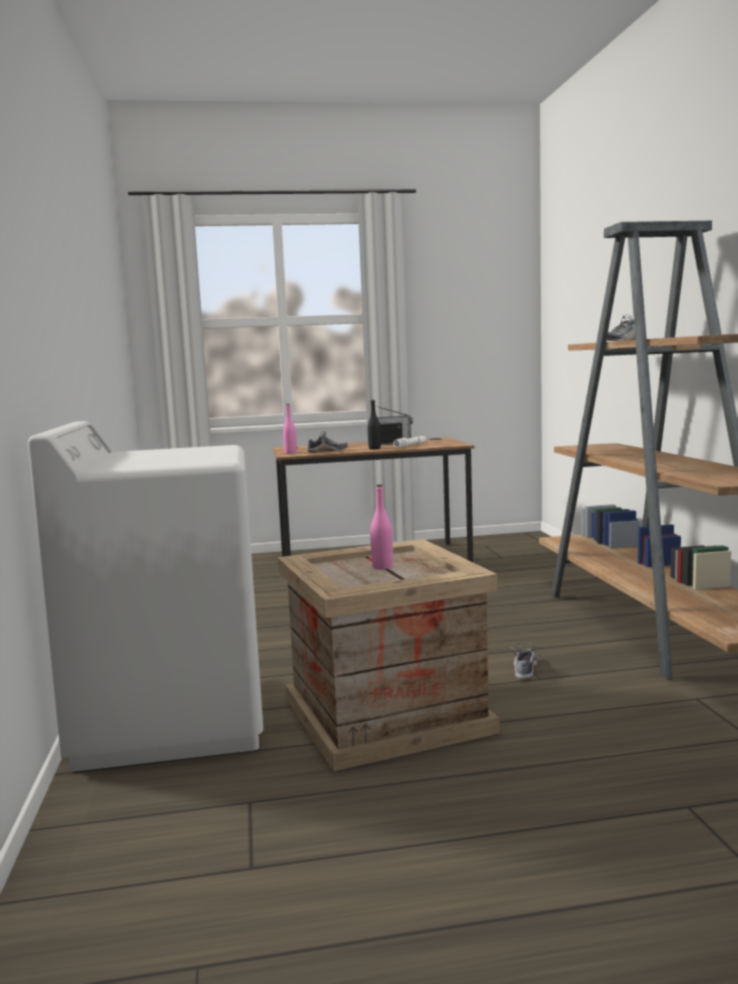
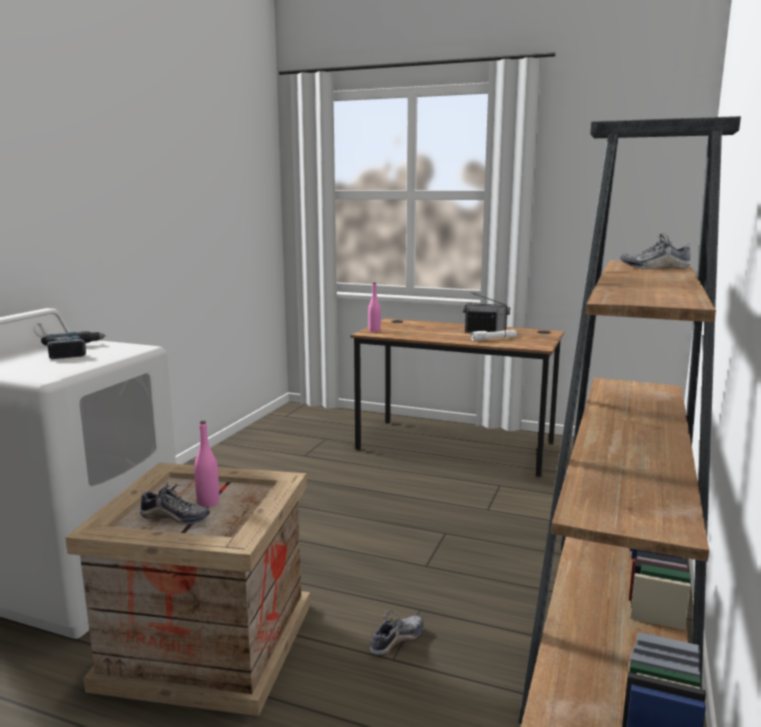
camera: 30 degrees right, 5 degrees up
shoe [308,431,348,453] -> shoe moved to [140,482,210,525]
black bottle [368,400,381,449] -> none
none -> power drill [41,331,106,359]

